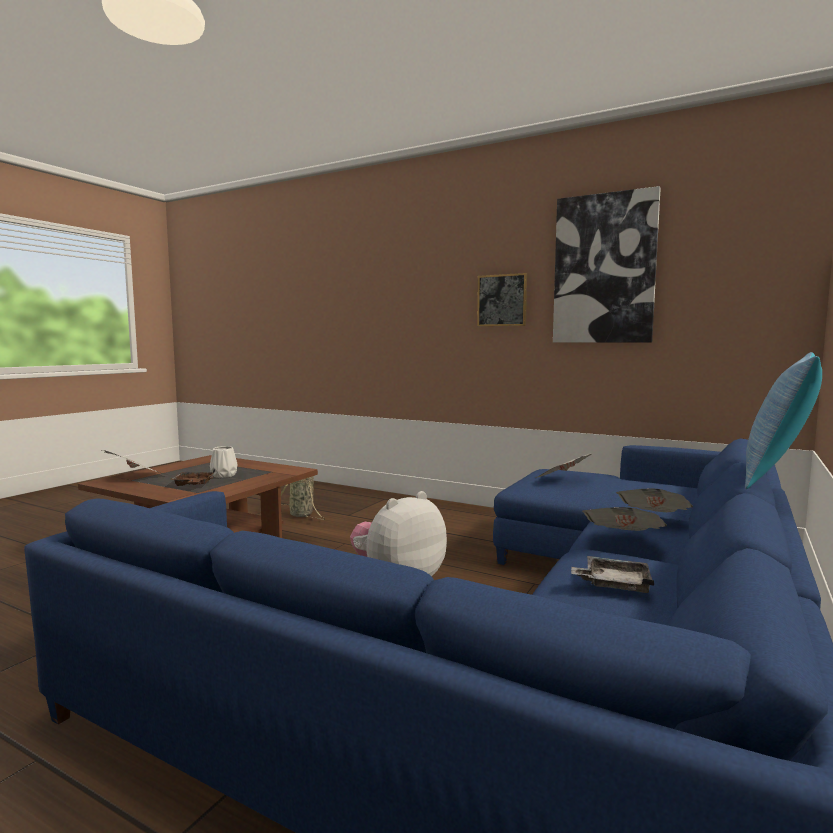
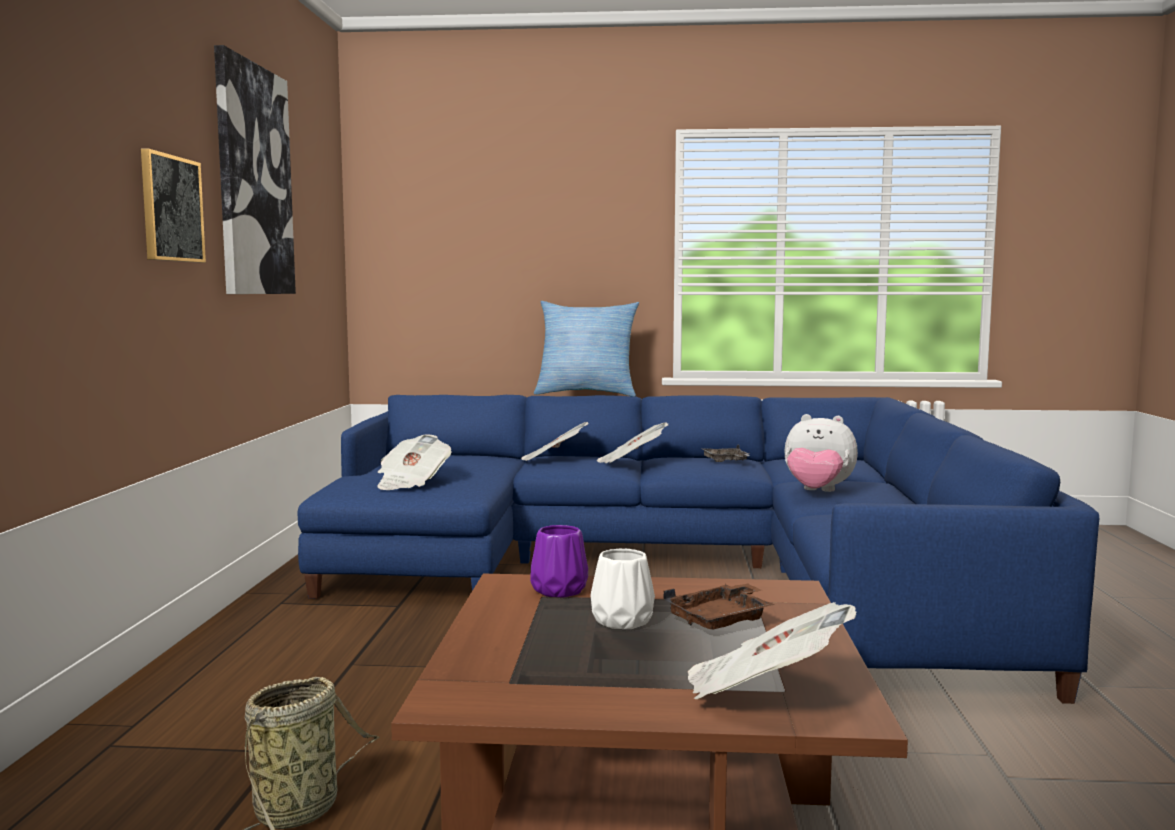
camera: 115 degrees left, 0 degrees up
none -> purple vase [530,525,588,597]

